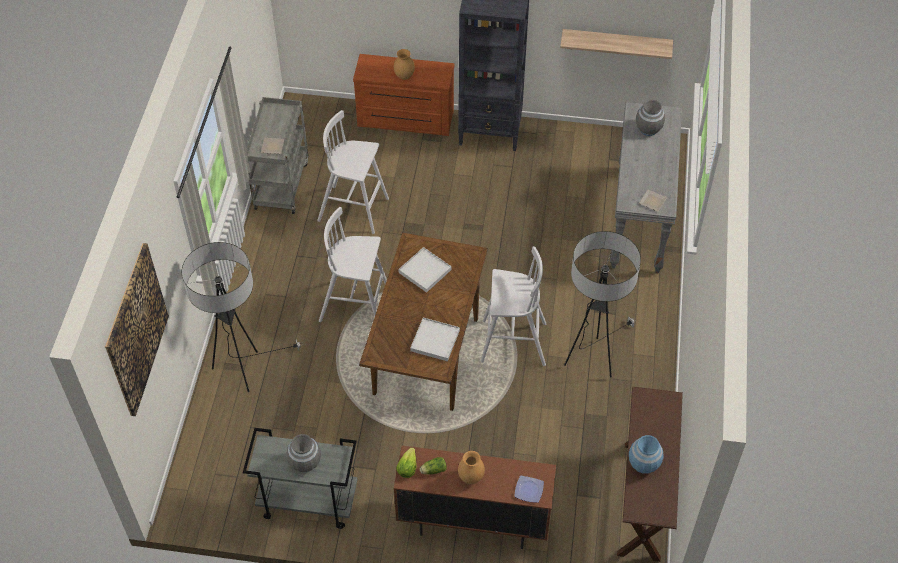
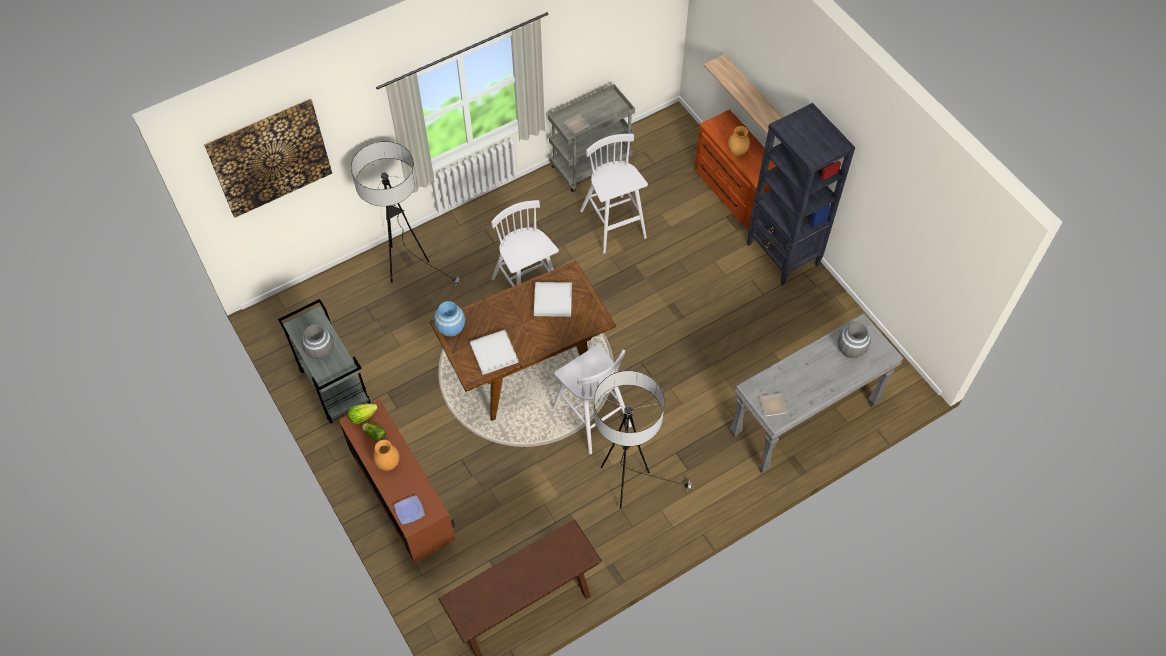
camera: 50 degrees right, 5 degrees up
shelf [560,29,673,59] -> shelf moved to [704,54,783,134]
blue vase [629,435,664,474] -> blue vase moved to [434,301,465,337]

